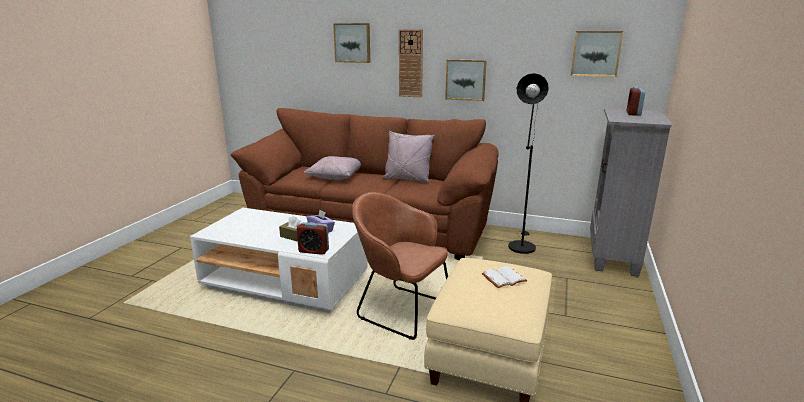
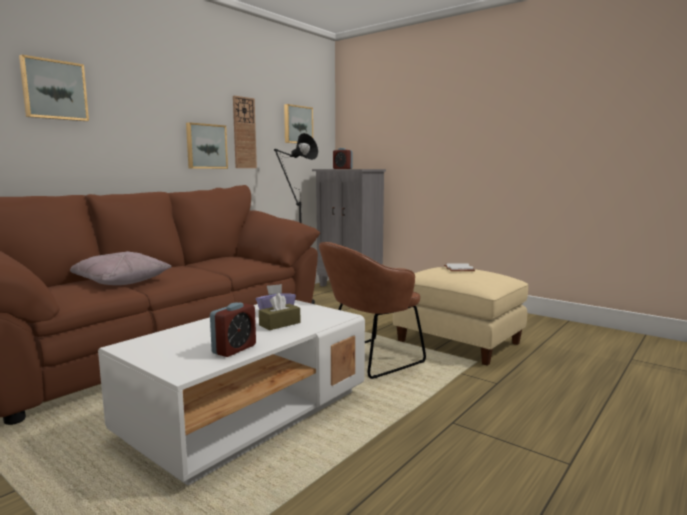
camera: 70 degrees left, 10 degrees down
alarm clock [297,222,329,255] -> alarm clock moved to [210,302,256,357]
purple pillow [383,131,435,183] -> none
wall clock [399,29,423,98] -> wall clock moved to [233,96,257,168]

